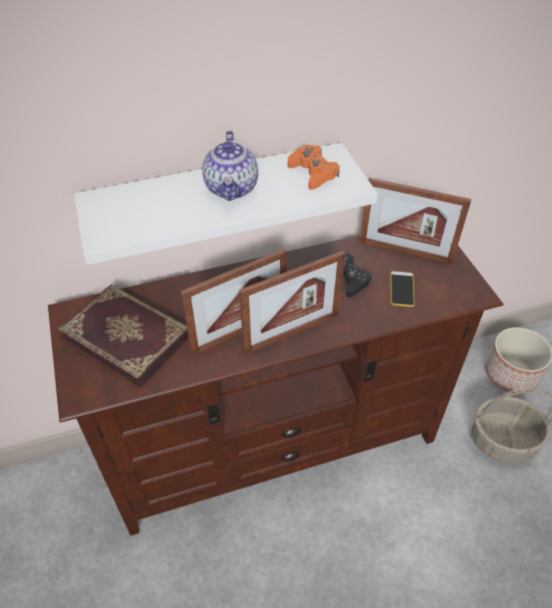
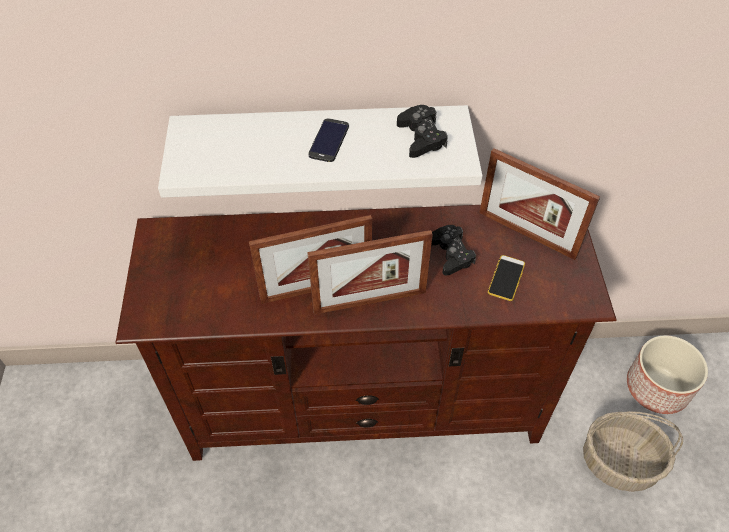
camera: 15 degrees right, 5 degrees up
book [57,285,189,388] -> none
teapot [202,131,258,201] -> phone [308,118,349,162]
orange game controller [288,145,339,190] -> black game controller [397,105,448,158]

